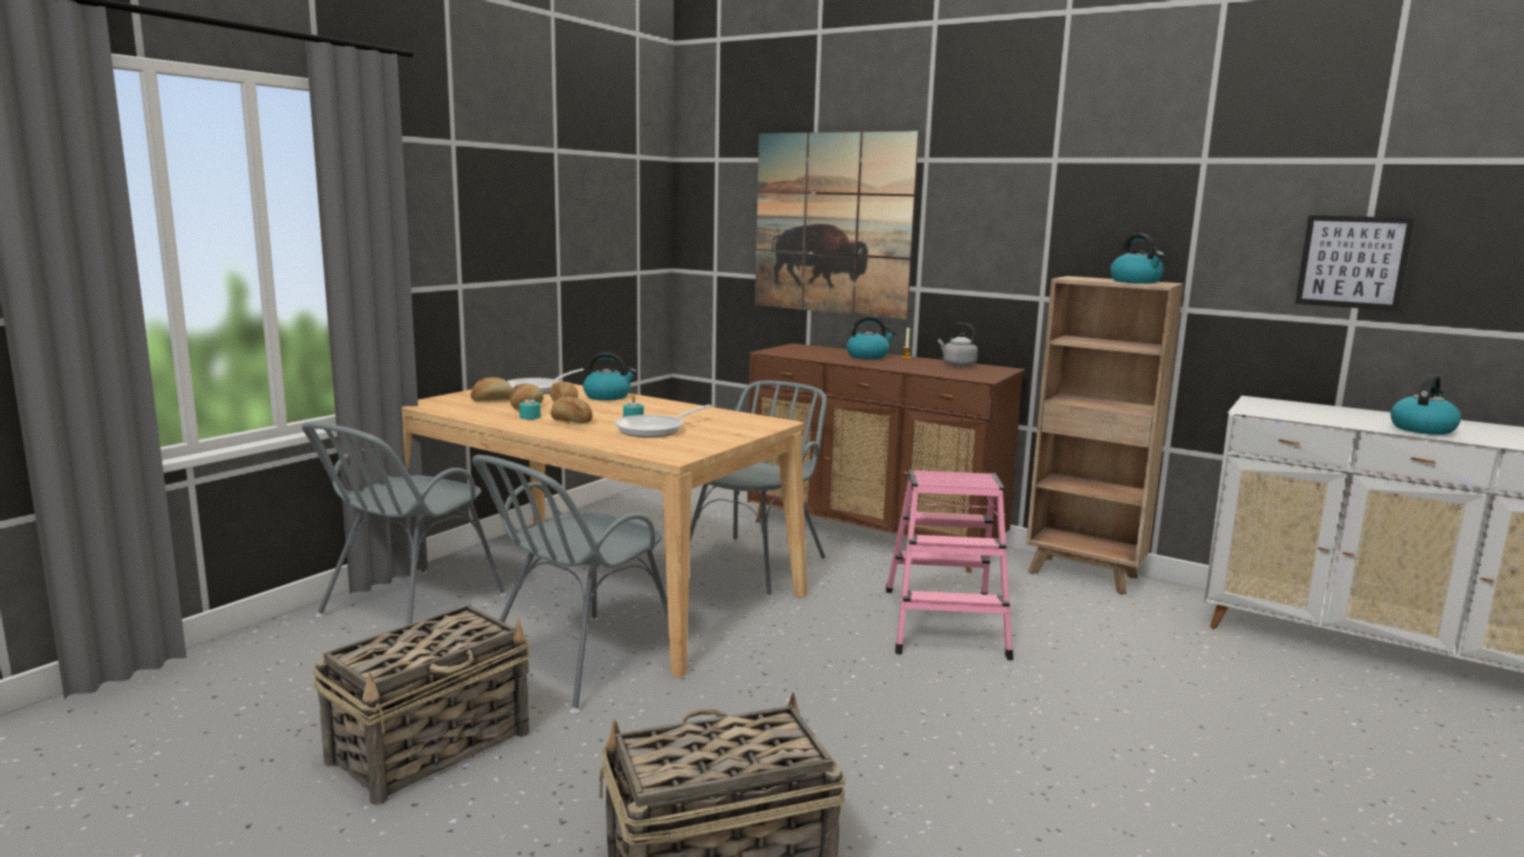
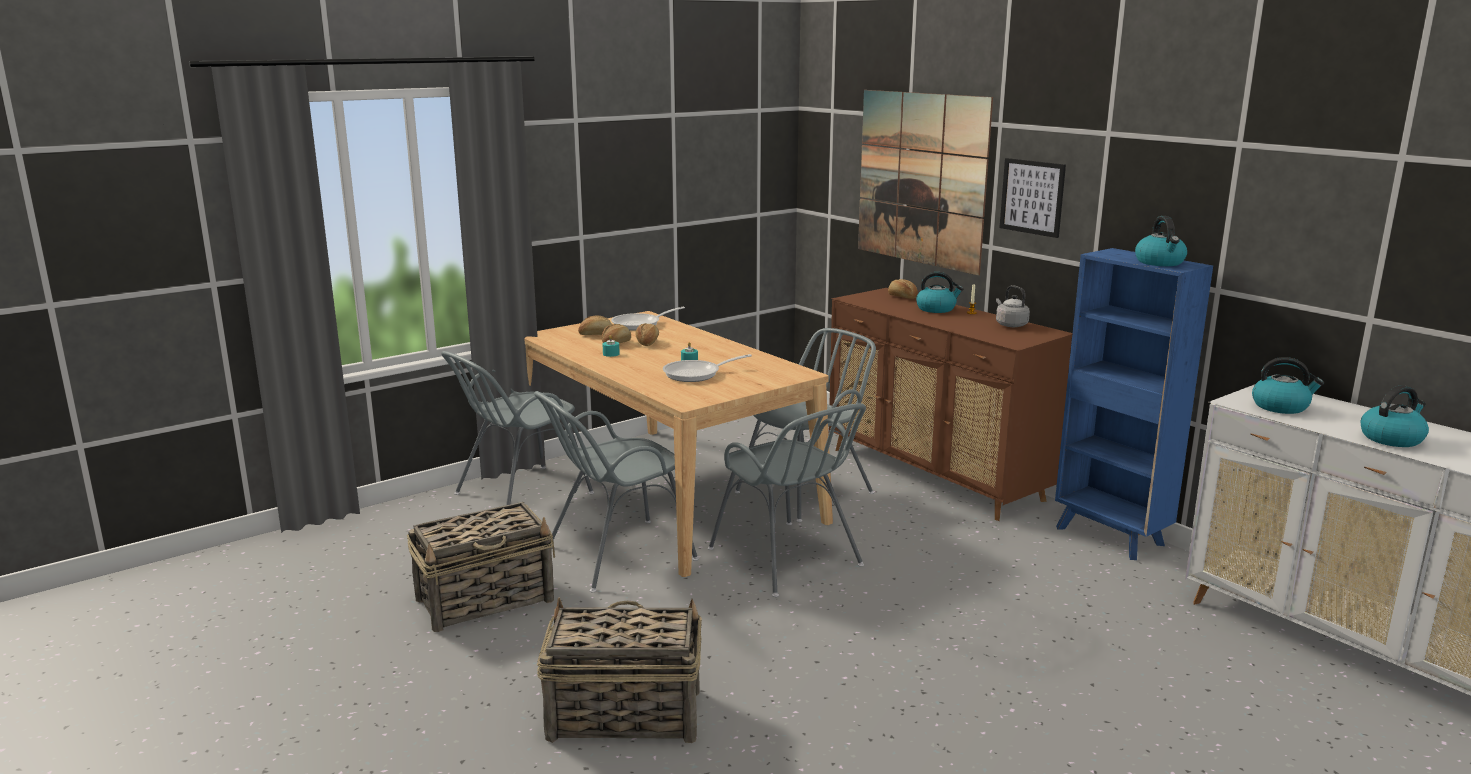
camera: 20 degrees right, 5 degrees up
bread [551,397,593,423] -> bread moved to [888,279,918,299]
kettle [583,352,637,401] -> kettle moved to [1252,357,1324,414]
pink step ladder [886,469,1013,660] -> none
brown bookcase [1026,276,1184,595] -> blue bookcase [1055,248,1213,560]
picture [1295,215,1415,311] -> picture moved to [999,158,1066,238]
none -> grey chair [708,403,866,597]

